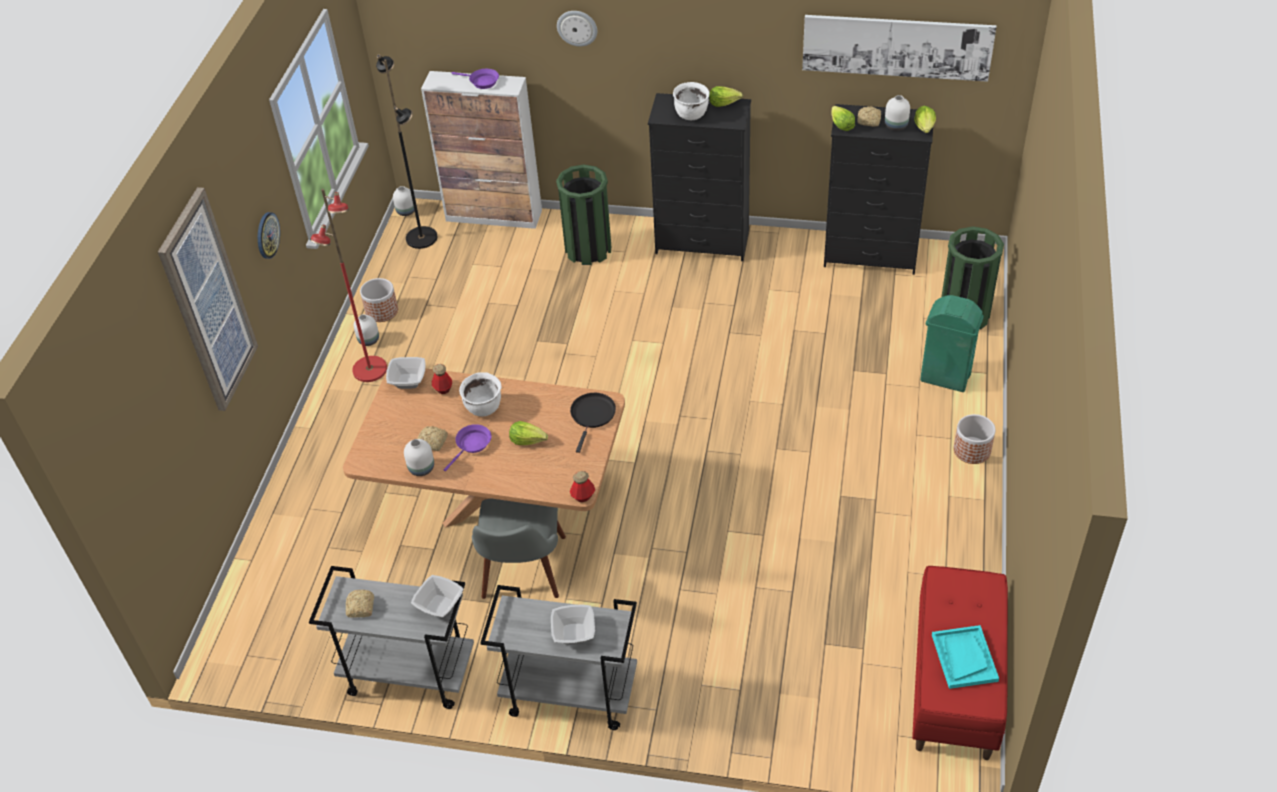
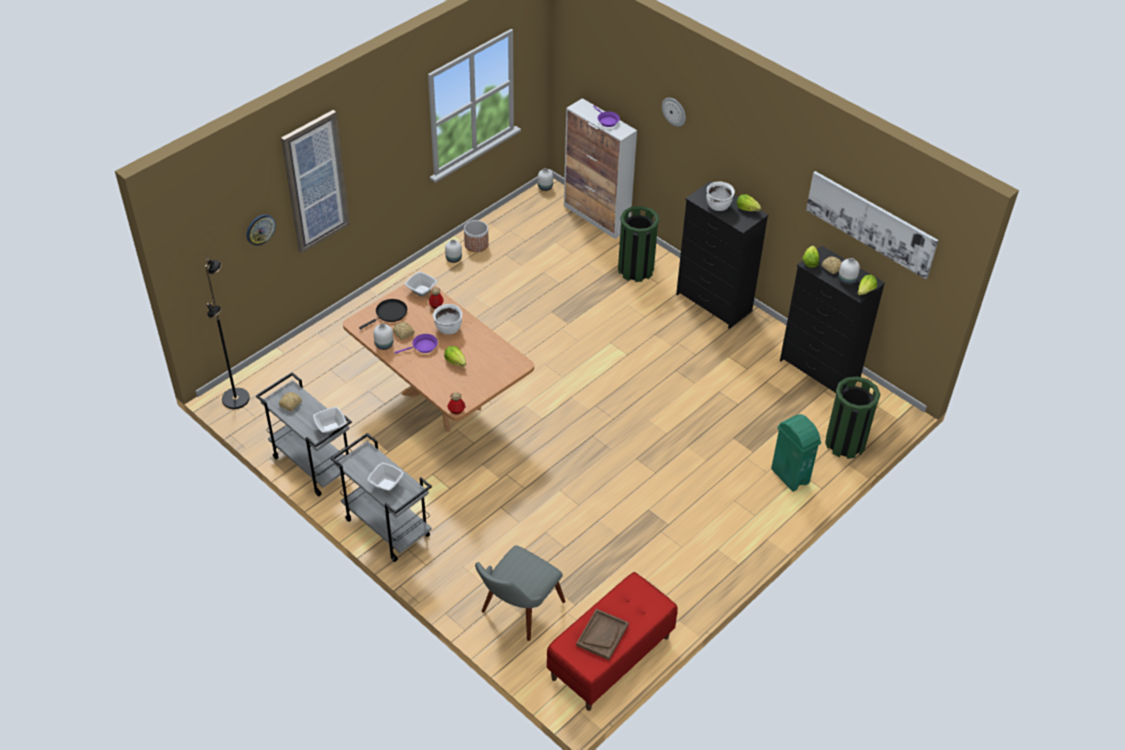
camera: 30 degrees right, 0 degrees up
wall clock [258,212,280,259] -> wall clock moved to [247,214,276,246]
red floor lamp [310,189,387,382] -> none
black floor lamp [376,54,437,249] -> black floor lamp moved to [205,258,250,409]
grey chair [472,498,566,599] -> grey chair moved to [475,546,566,641]
black frying pan [570,393,616,453] -> black frying pan moved to [359,299,407,329]
turquoise tray [932,625,999,689] -> brown tray [576,609,629,660]
planter [954,414,996,464] -> none

